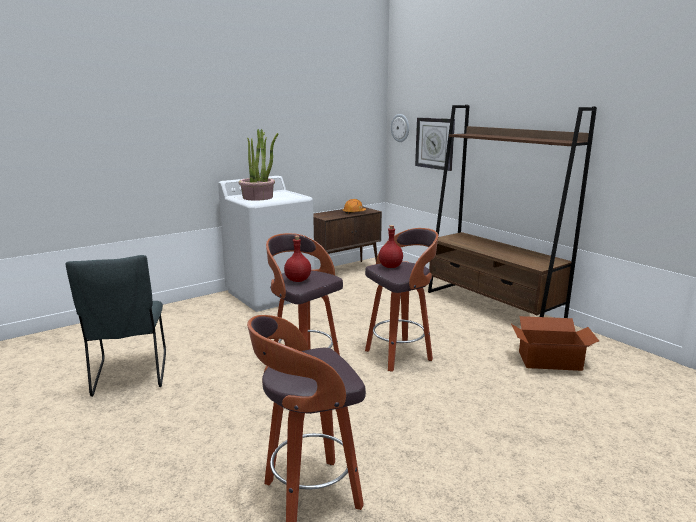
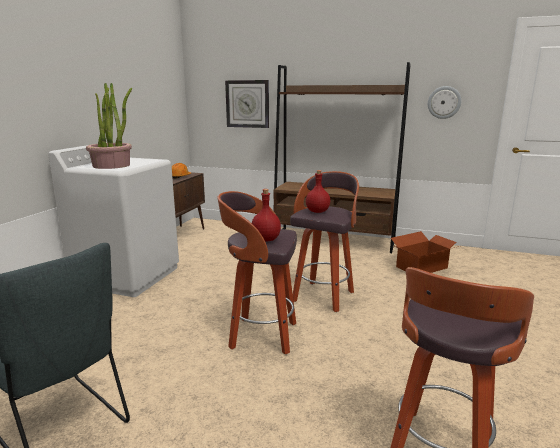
camera: 35 degrees left, 0 degrees up
wall clock [391,114,409,142] -> wall clock moved to [428,86,461,119]

